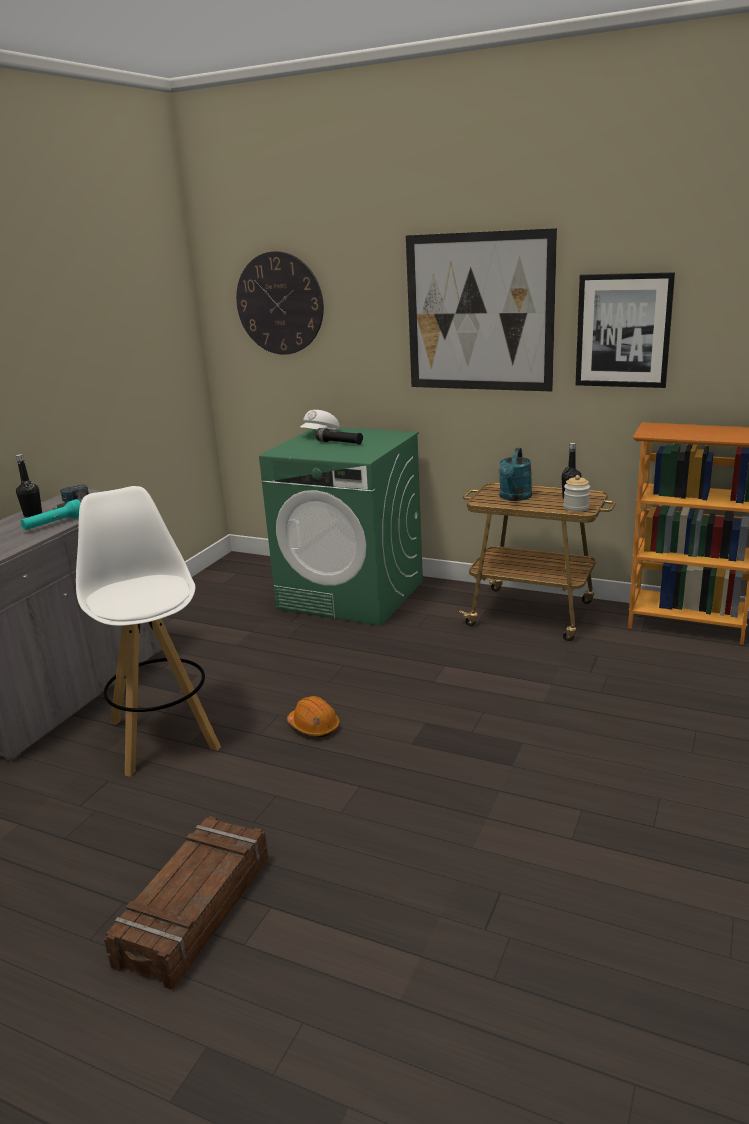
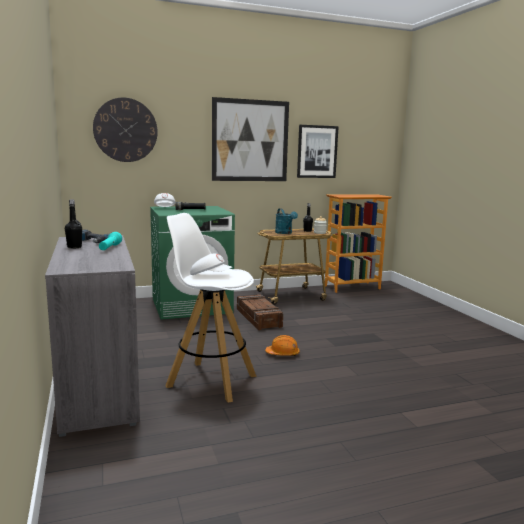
camera: 45 degrees left, 10 degrees down
crate [104,816,268,990] -> crate moved to [237,294,283,330]
none -> white cap [190,254,232,275]

